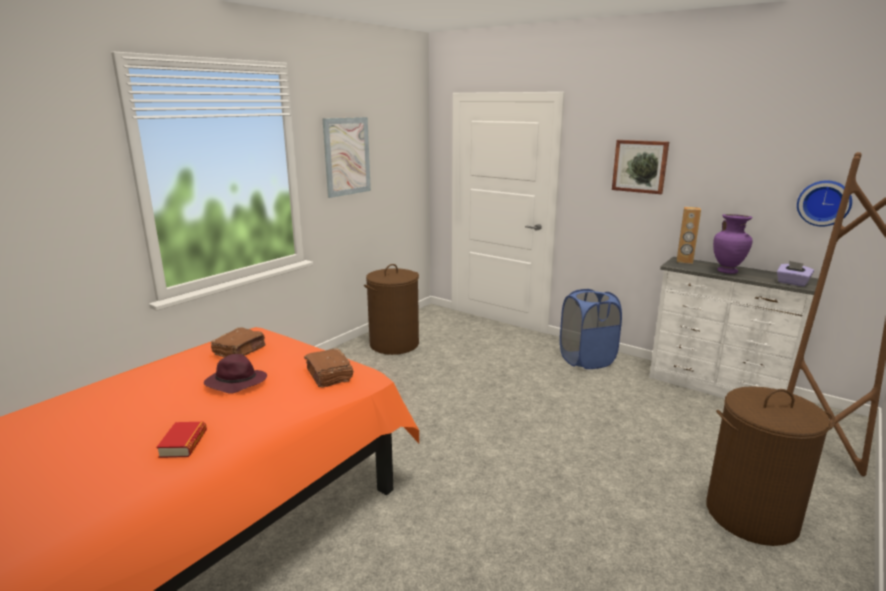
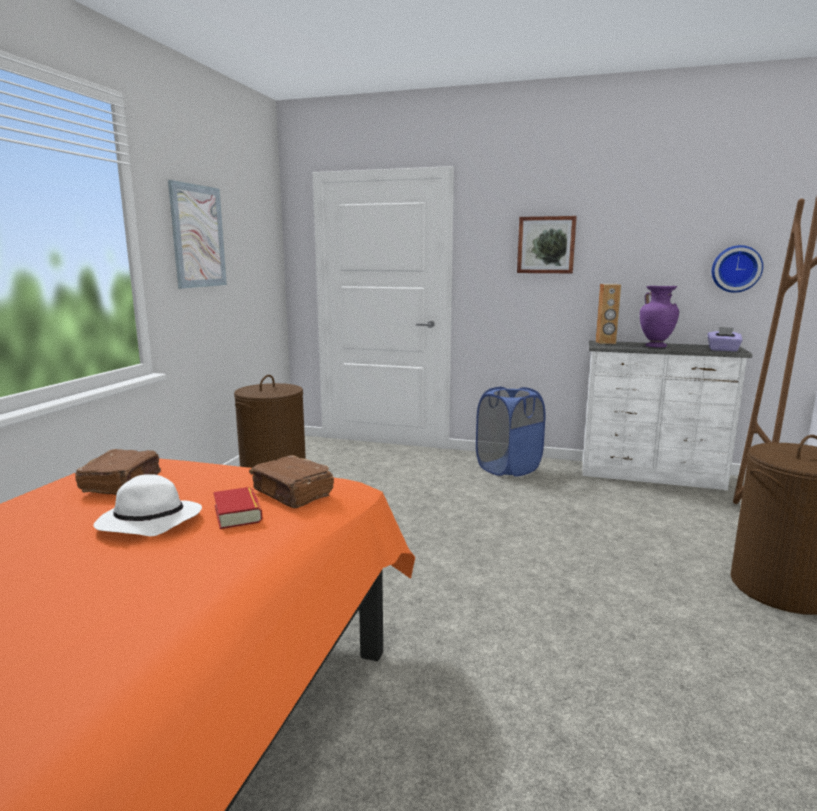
camera: 20 degrees left, 5 degrees down
book [156,422,207,458] -> book moved to [213,487,263,529]
purple hat [204,354,267,394] -> white hat [93,474,202,536]

